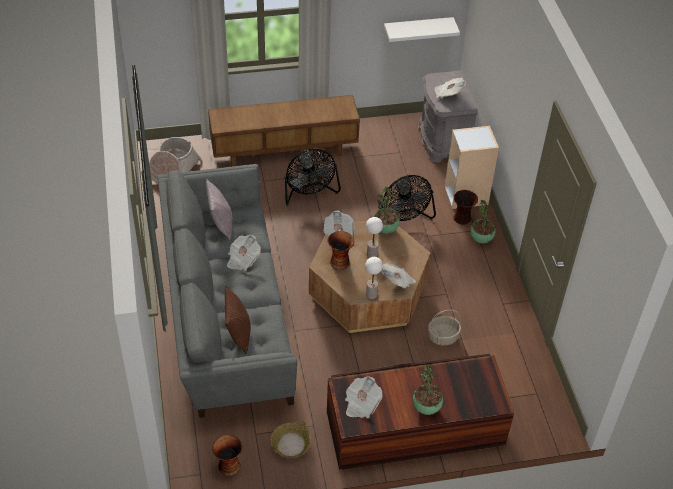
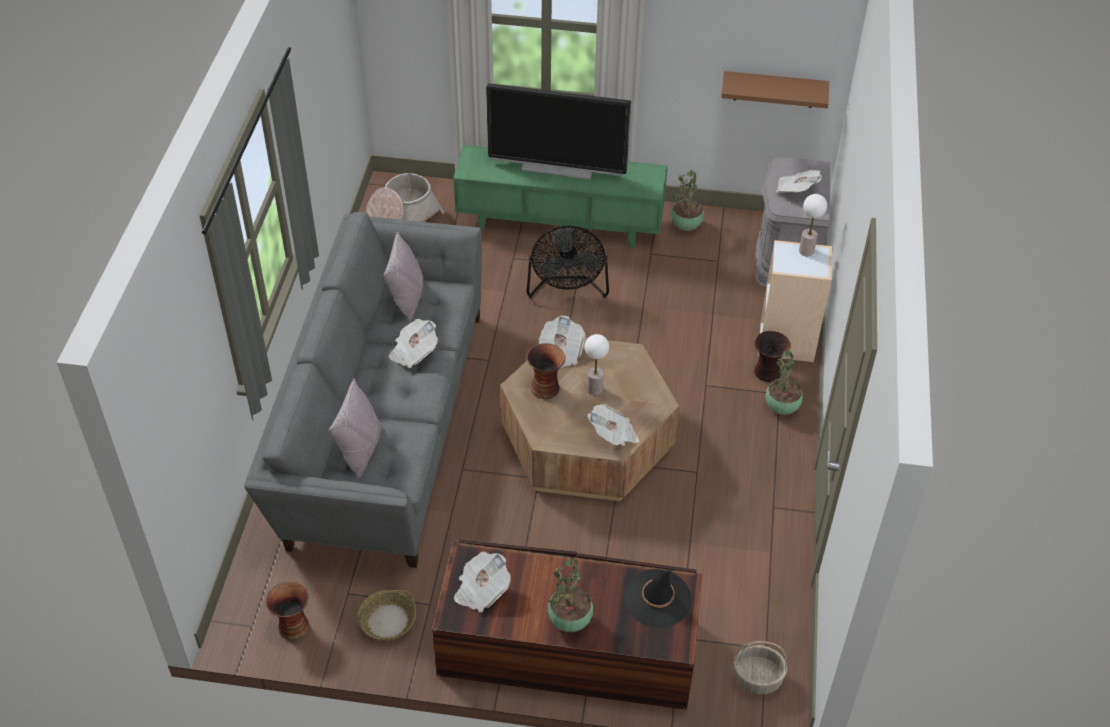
camera: 20 degrees right, 0 degrees up
brown tv stand [208,95,360,167] -> green tv stand [453,145,667,248]
brown pillow [225,285,251,354] -> purple pillow [328,378,382,480]
table lamp [365,257,383,299] -> table lamp moved to [799,194,827,256]
potted plant [374,187,400,234] -> potted plant moved to [671,170,704,231]
black fan [377,175,436,221] -> none
white shelf [384,17,460,42] -> brown shelf [721,71,829,108]
basket [428,310,461,346] -> basket moved to [733,641,787,694]
none -> television [486,83,631,180]
none -> black hat [624,569,692,628]

